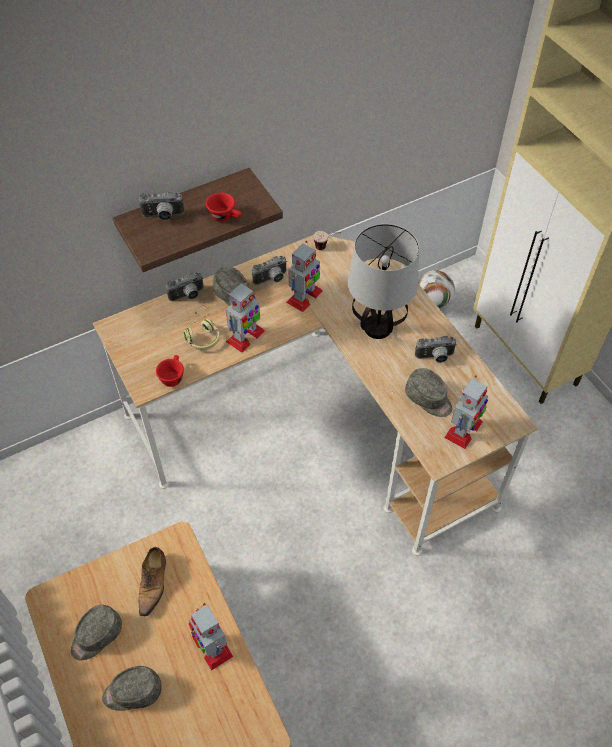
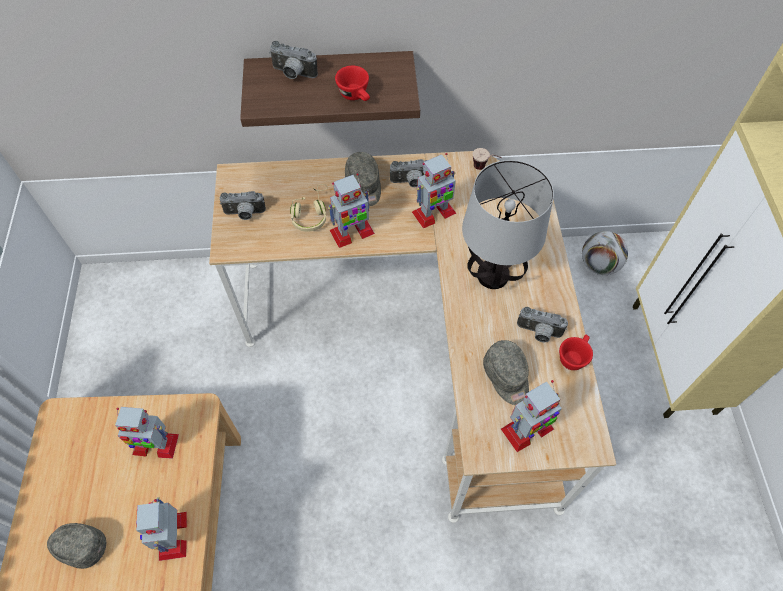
camera: 25 degrees right, 5 degrees up
grey cap [71,605,122,660] -> none
shoe [138,547,166,616] -> toy robot [115,407,179,459]
red cup [156,355,184,387] -> red cup moved to [559,335,593,370]
camera [166,272,204,301] -> camera moved to [220,191,266,220]

